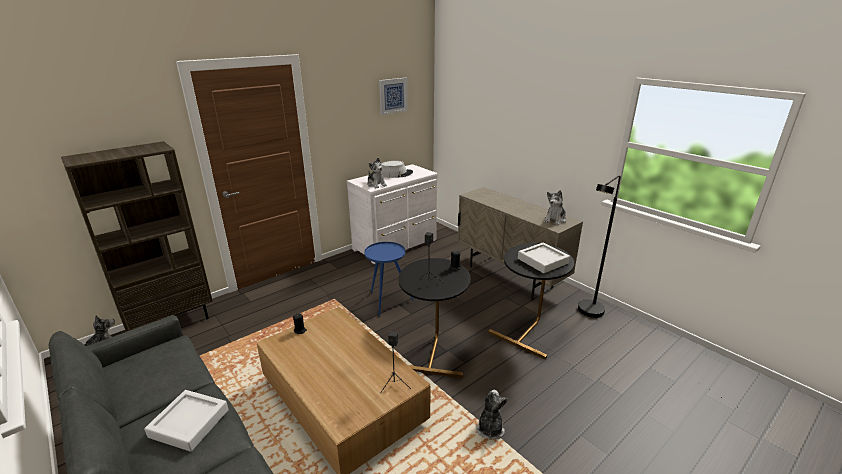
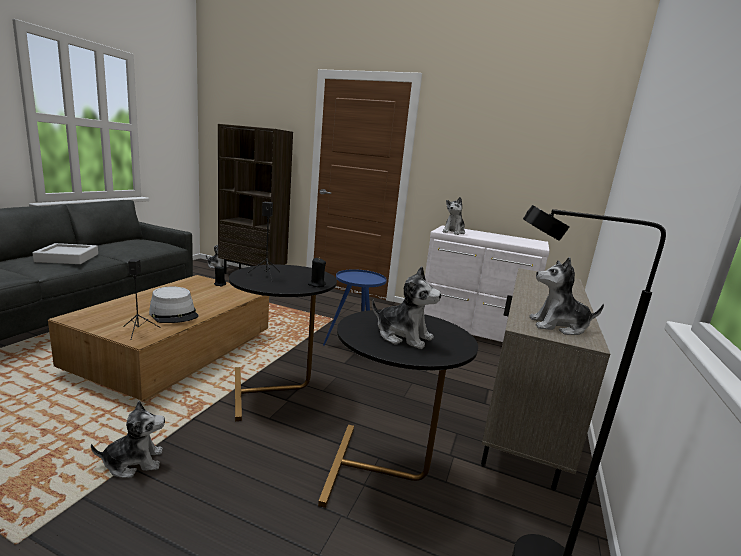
camera: 60 degrees right, 10 degrees down
picture [379,78,408,115] -> none
grey hat [382,161,413,178] -> grey hat moved to [149,287,199,323]
grey tray [518,243,570,273] -> plush toy [372,266,441,349]

